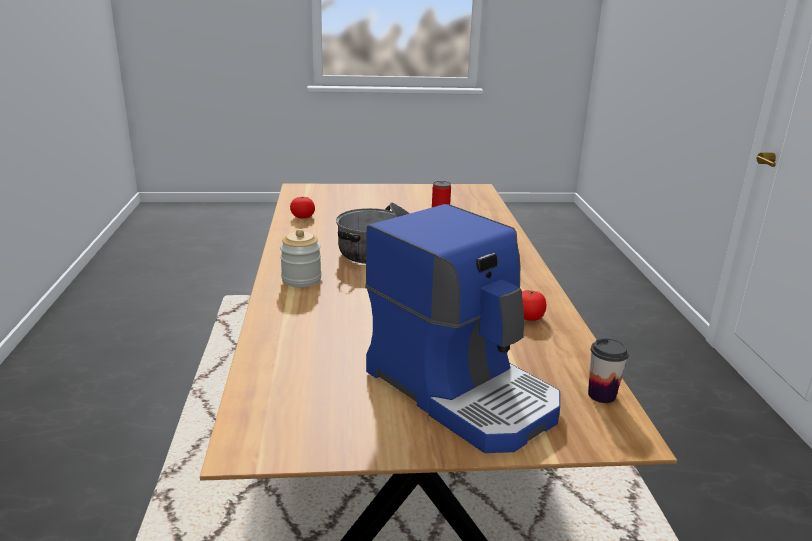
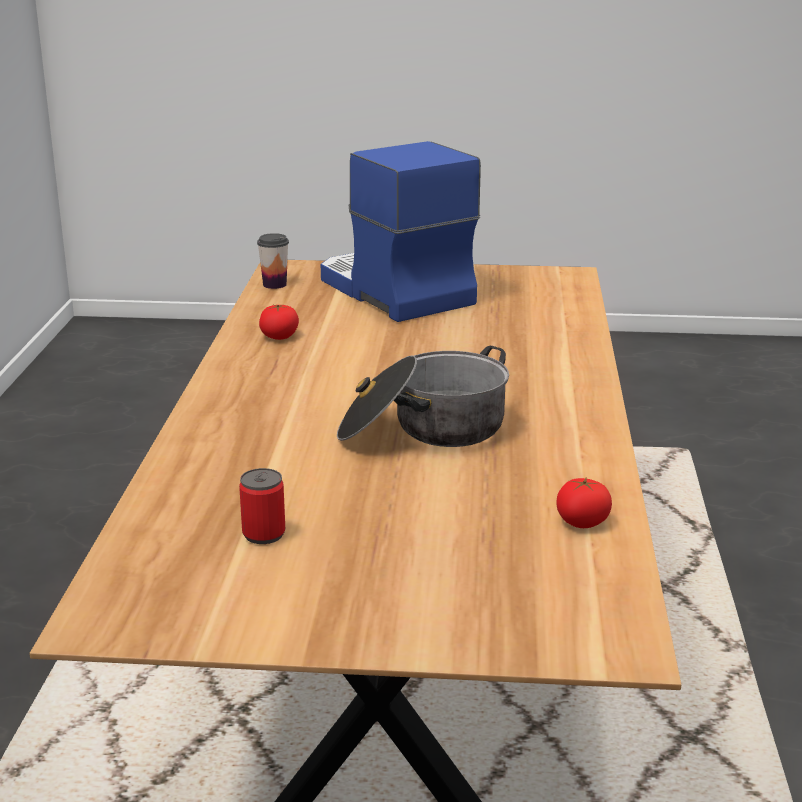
camera: 170 degrees left, 0 degrees up
jar [280,229,321,287] -> none

